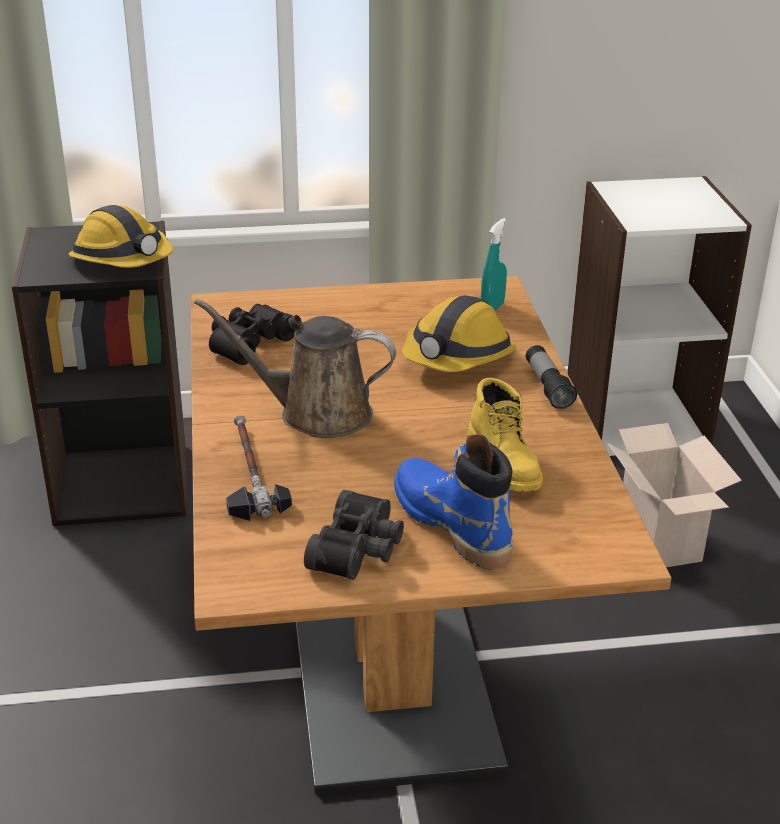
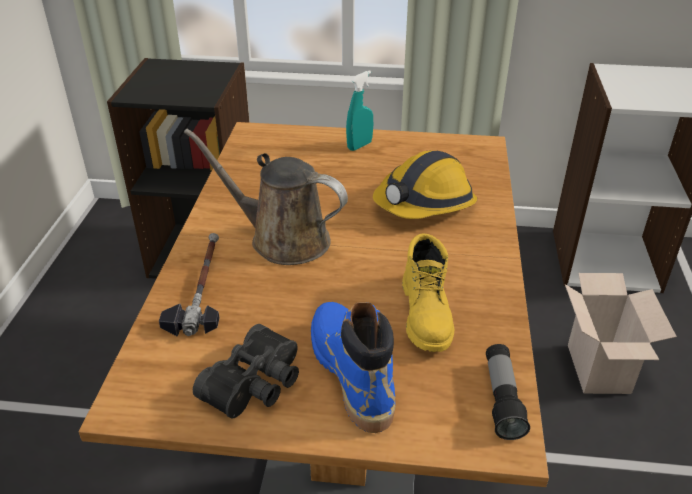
camera: 15 degrees right, 5 degrees up
hard hat [68,205,173,268] -> none
black binoculars [209,304,295,365] -> none
turquoise spray bottle [481,218,507,311] -> turquoise spray bottle moved to [346,70,373,151]
flashlight [526,345,577,409] -> flashlight moved to [486,344,530,440]

